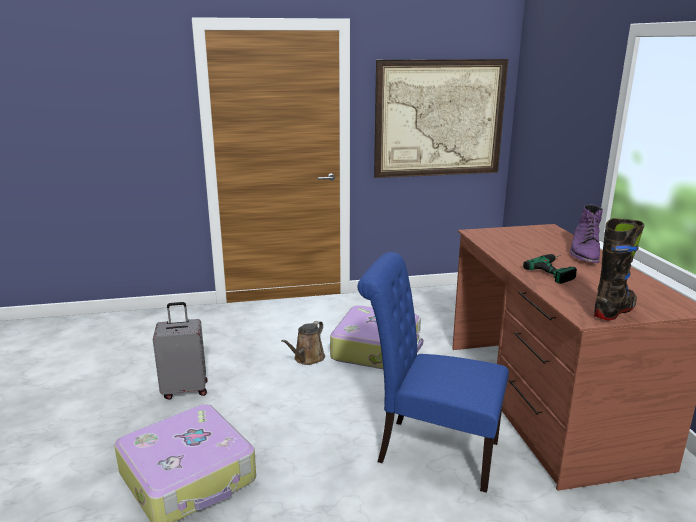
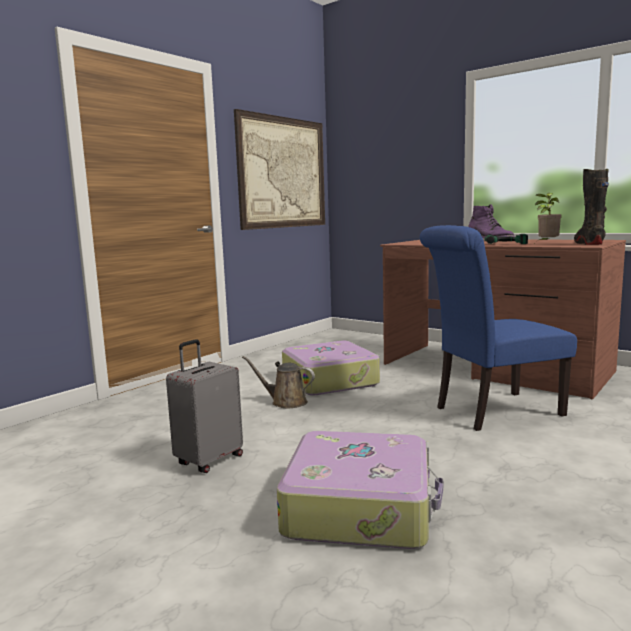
camera: 40 degrees left, 10 degrees down
brown watering can [281,321,325,365] -> brown watering can turned 120 degrees clockwise [242,356,315,408]
none -> potted plant [535,193,562,243]

